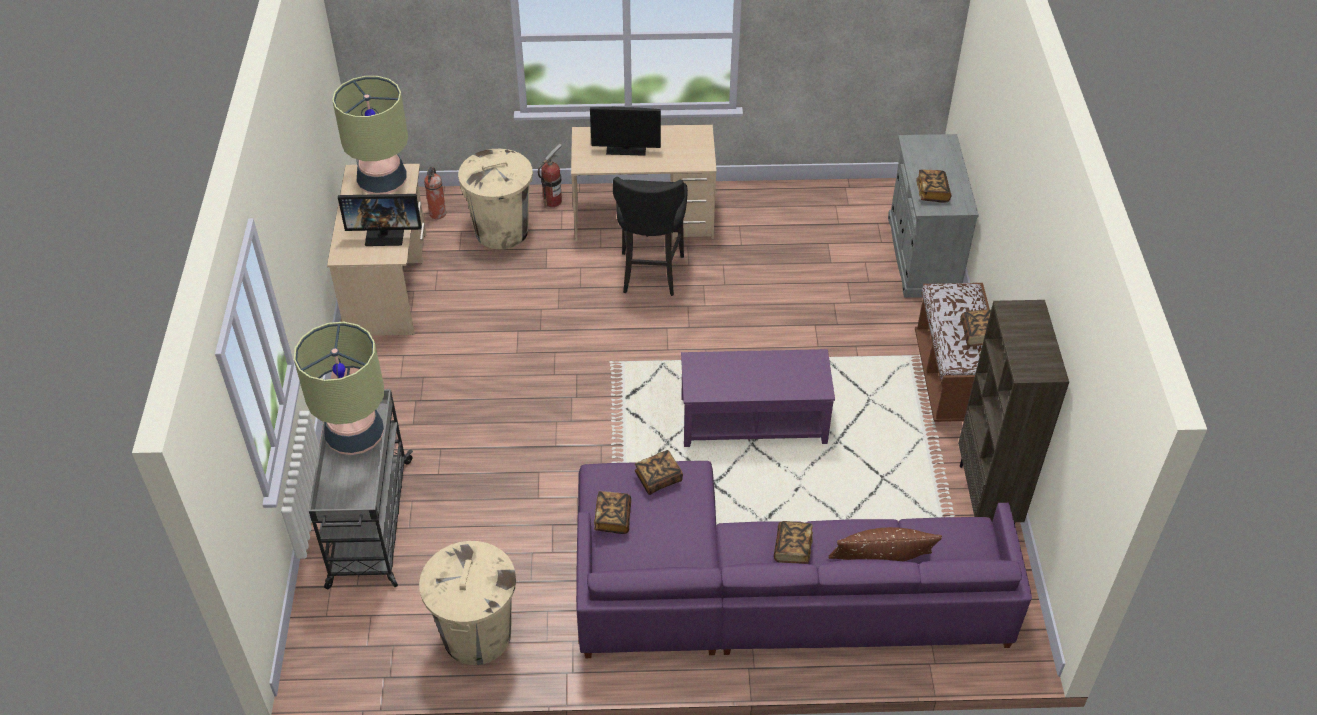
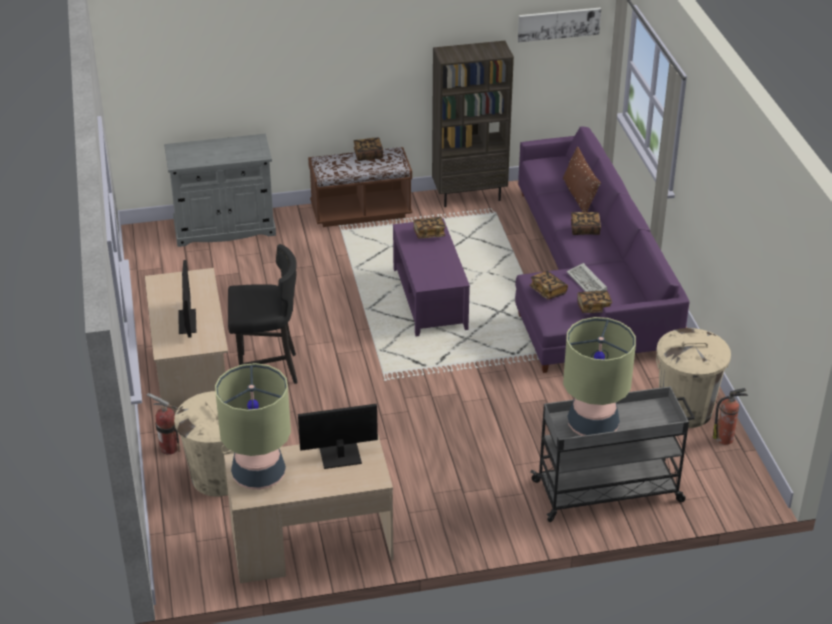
camera: 100 degrees left, 10 degrees down
monitor [338,194,422,246] -> monitor turned 90 degrees counterclockwise [298,404,378,469]
fire extinguisher [424,167,446,219] -> fire extinguisher moved to [713,388,748,445]
book [916,169,952,203] -> book moved to [413,217,445,238]
none -> picture [518,8,601,42]
none -> keyboard [567,263,607,292]

